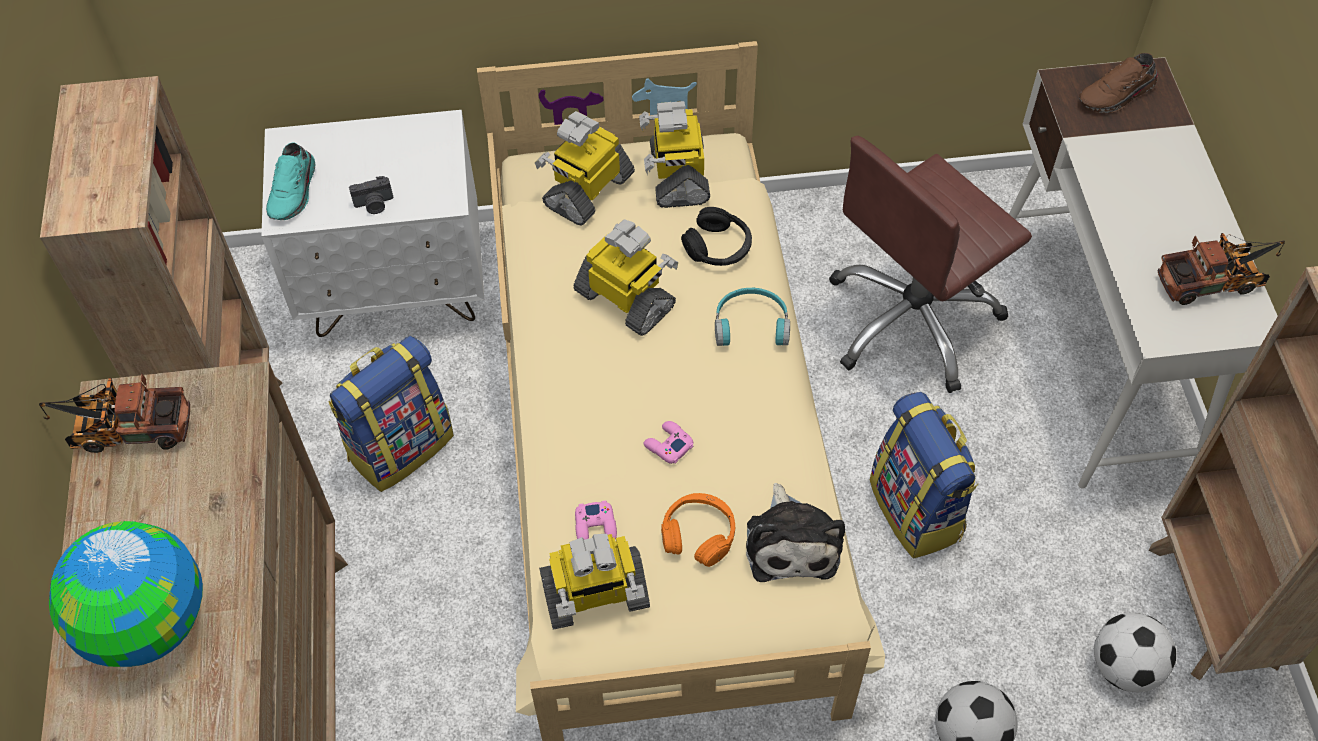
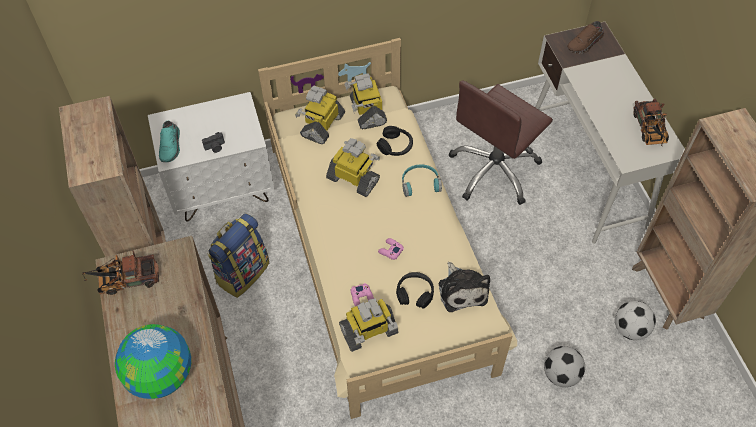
camera: 10 degrees left, 0 degrees up
orange headphones [661,493,735,567] -> black headphones [396,272,434,309]
backpack [870,392,979,558] -> none
toy truck [1158,233,1285,305] -> toy truck turned 105 degrees clockwise [633,99,669,146]

